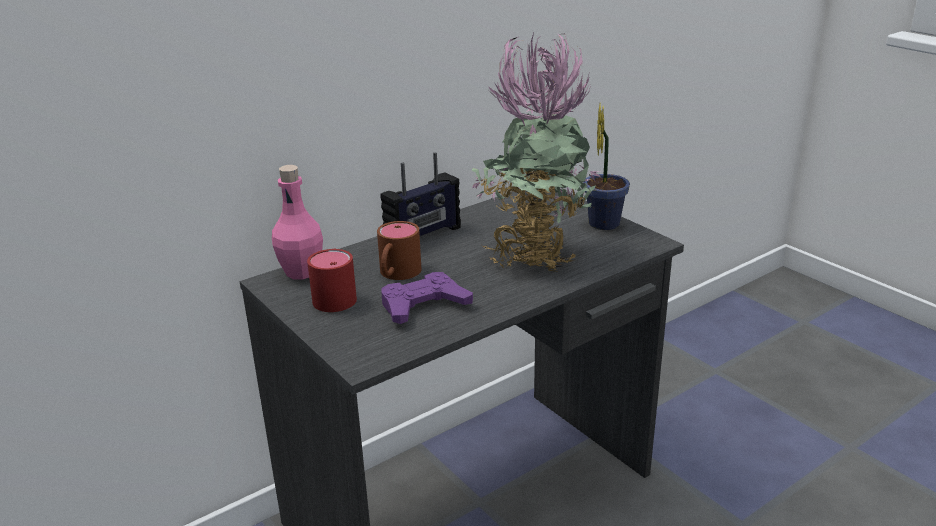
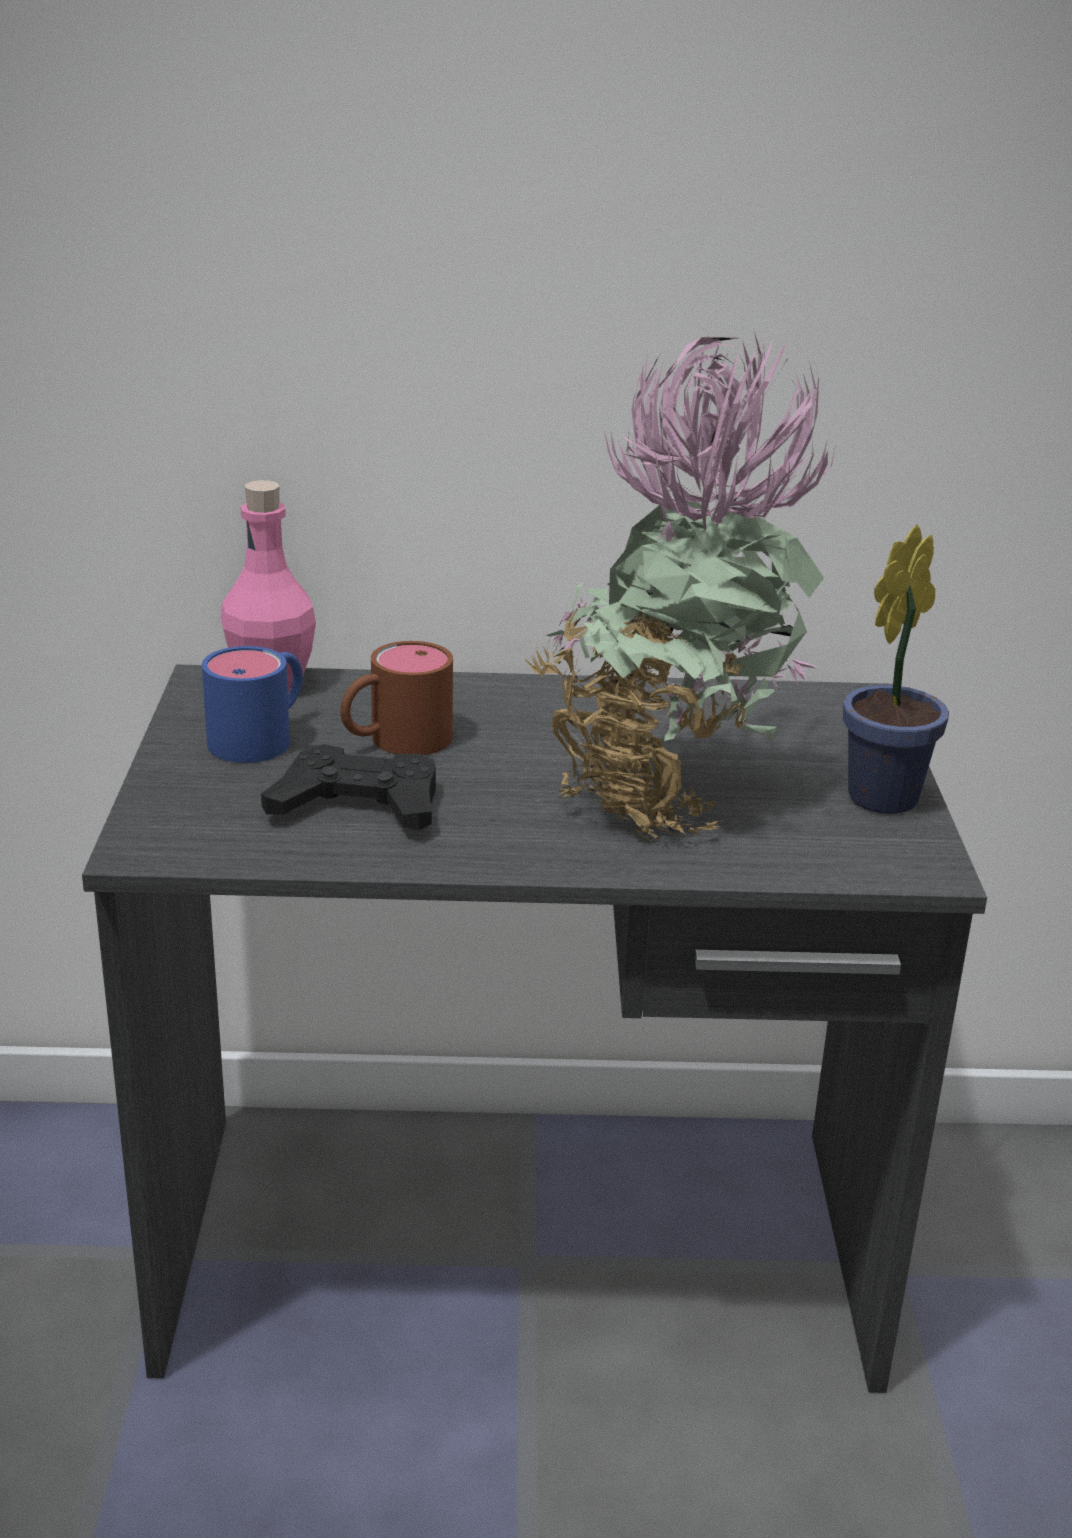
camera: 35 degrees right, 0 degrees up
red mug [307,248,357,312] -> blue mug [202,646,303,763]
radio [380,152,461,236] -> none
purple game controller [381,272,473,324] -> black game controller [261,744,436,831]

